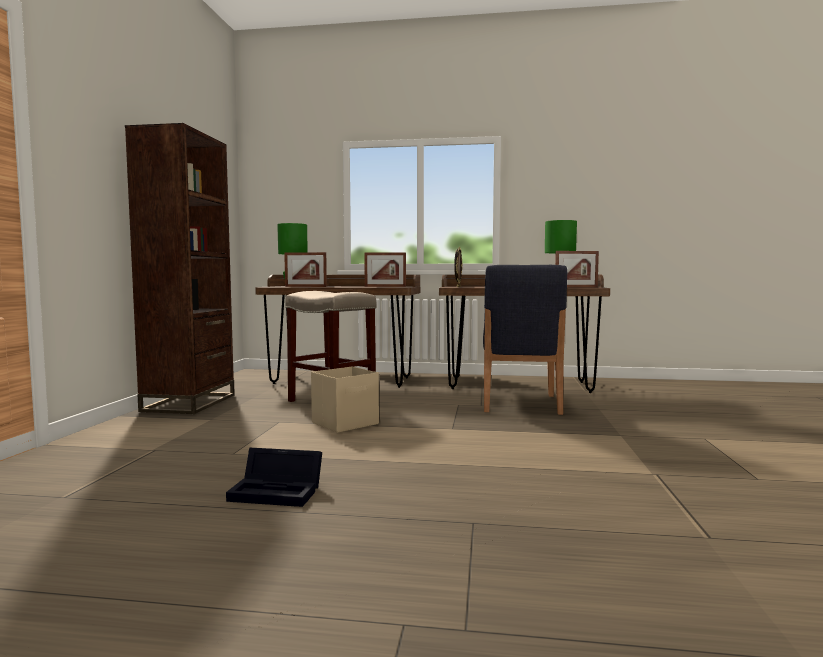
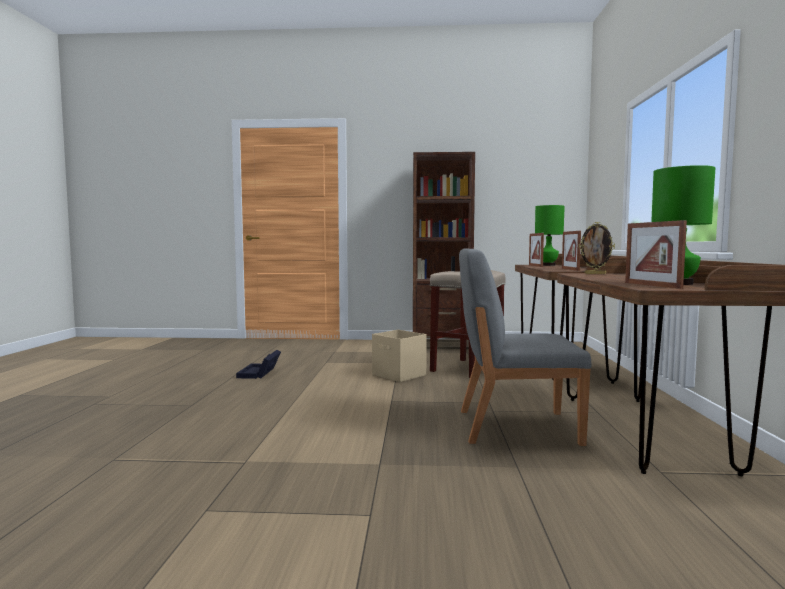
camera: 85 degrees right, 0 degrees up
blue chair [483,265,567,415] -> grey chair [459,248,592,446]

